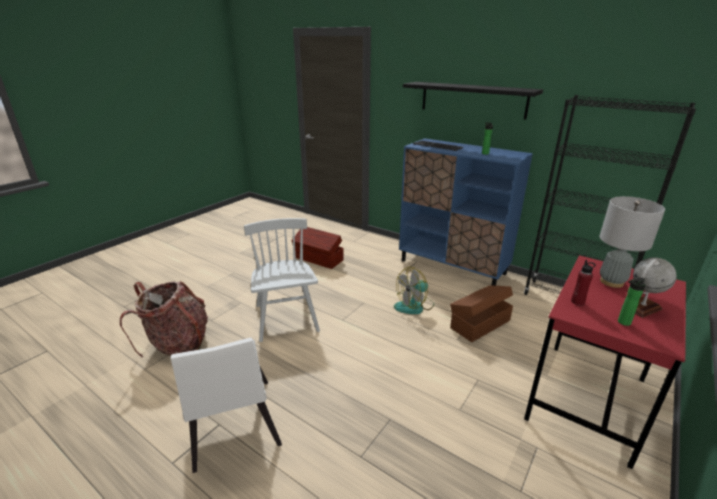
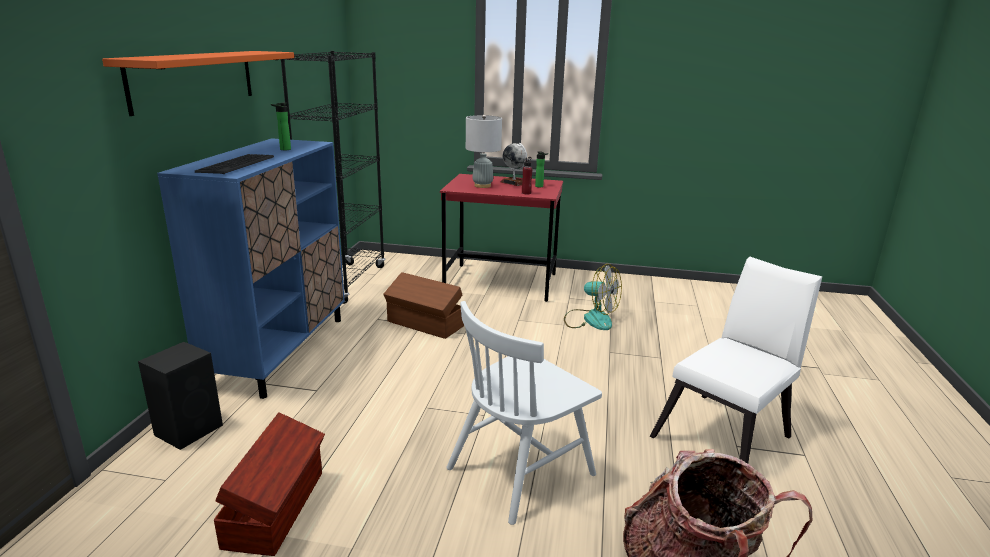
camera: 115 degrees left, 5 degrees down
fan [394,267,434,314] -> fan moved to [564,264,622,330]
black shelf [403,82,543,120] -> orange shelf [102,51,294,116]
none -> black speaker [138,342,223,450]

